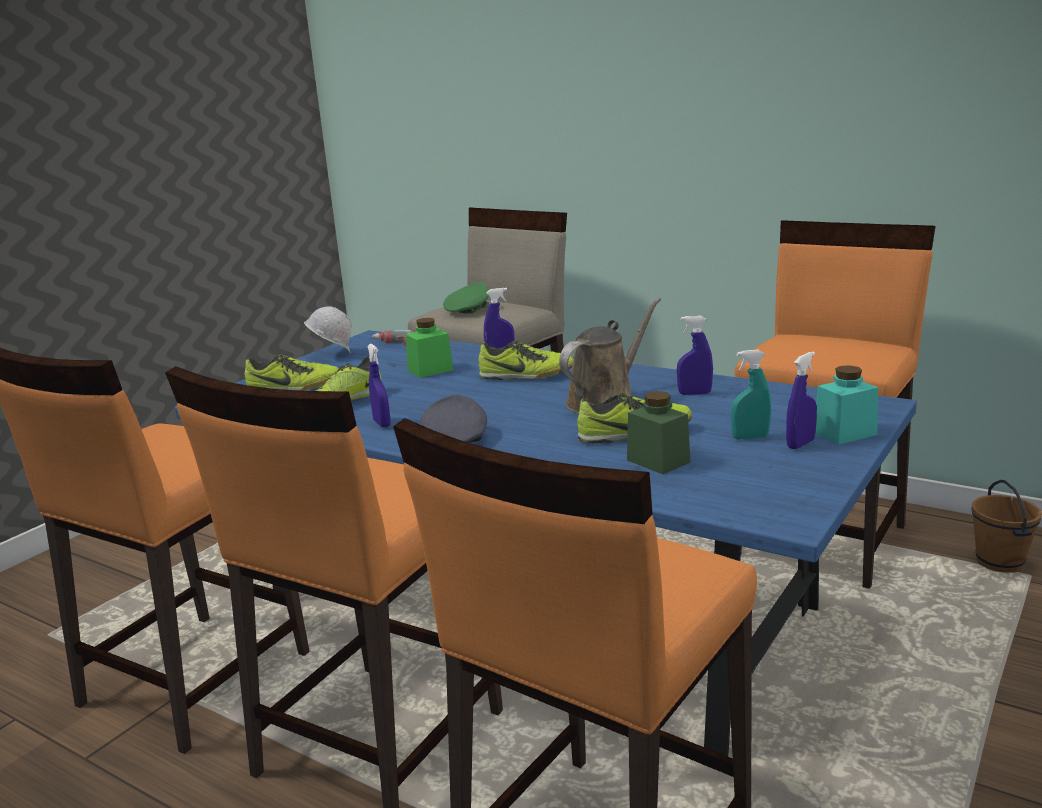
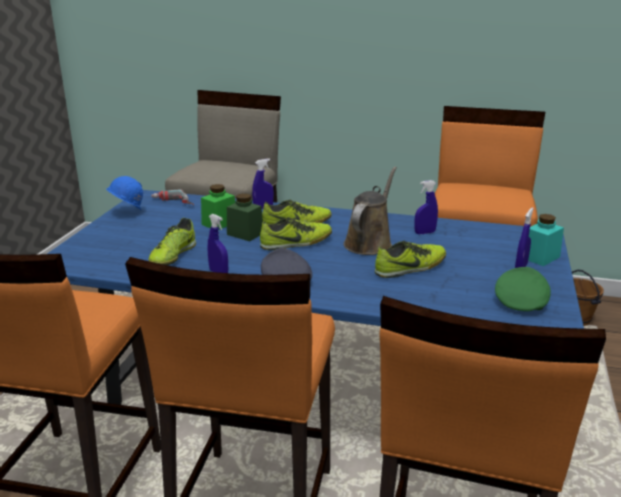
camera: 20 degrees left, 5 degrees up
shoe [244,354,339,391] -> shoe moved to [260,217,332,250]
white hard hat [304,306,352,353] -> blue hard hat [106,176,143,210]
green cap [443,282,490,314] -> green cap moved to [495,267,551,311]
green jar [627,391,691,475] -> green jar moved to [227,193,263,241]
turquoise spray bottle [731,350,771,440] -> none

